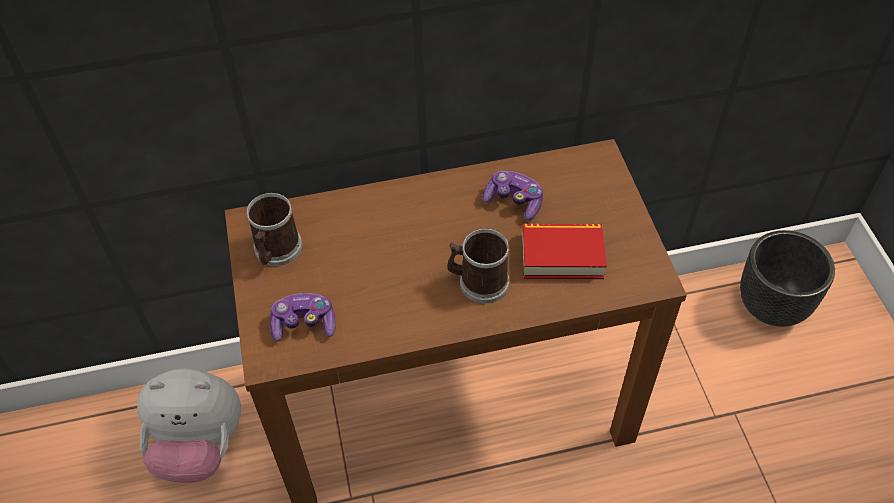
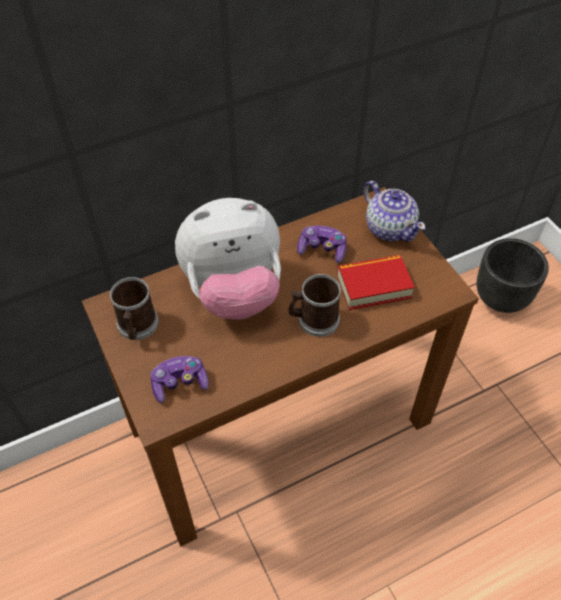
camera: 15 degrees left, 0 degrees up
plush toy [137,368,241,483] -> plush toy moved to [175,198,281,320]
none -> teapot [363,181,426,242]

